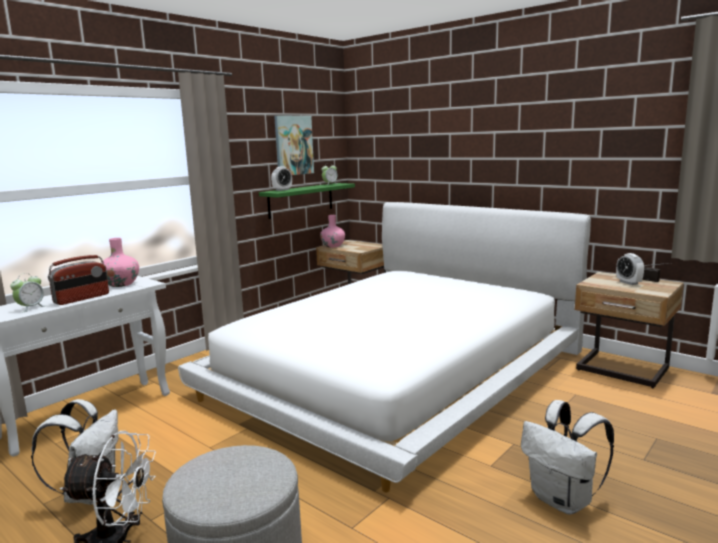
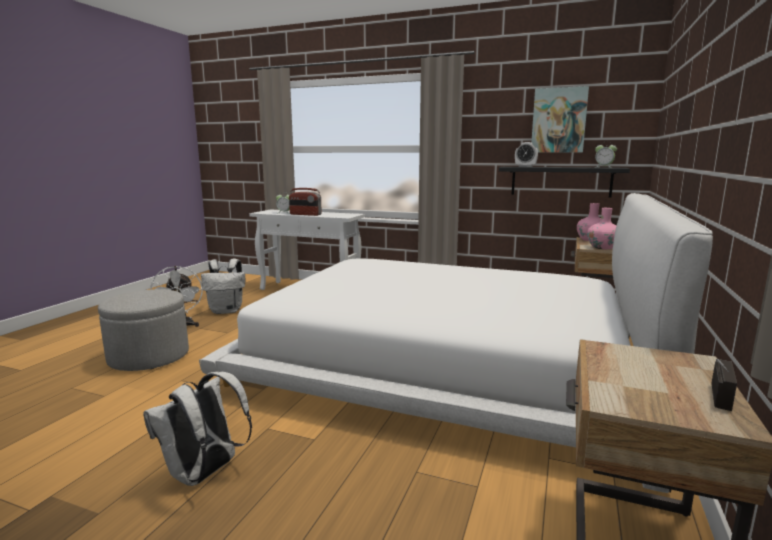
camera: 70 degrees right, 0 degrees up
pink vase [101,238,139,287] -> pink vase moved to [587,208,616,249]
green shelf [259,183,355,219] -> black shelf [499,167,630,198]
alarm clock [616,253,644,285] -> none

